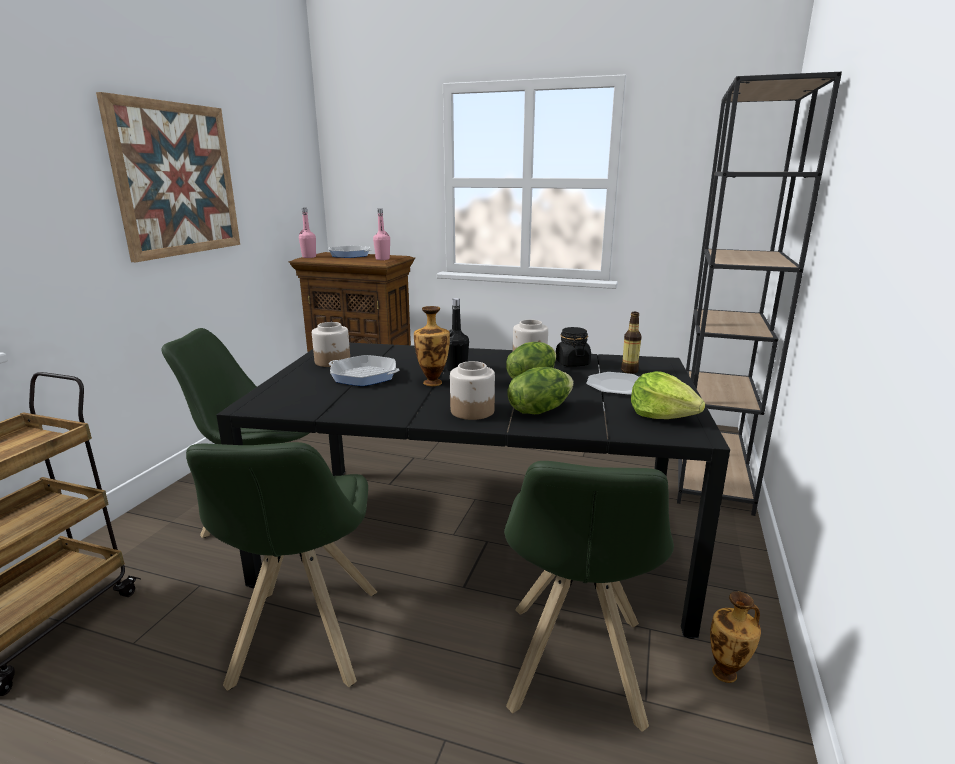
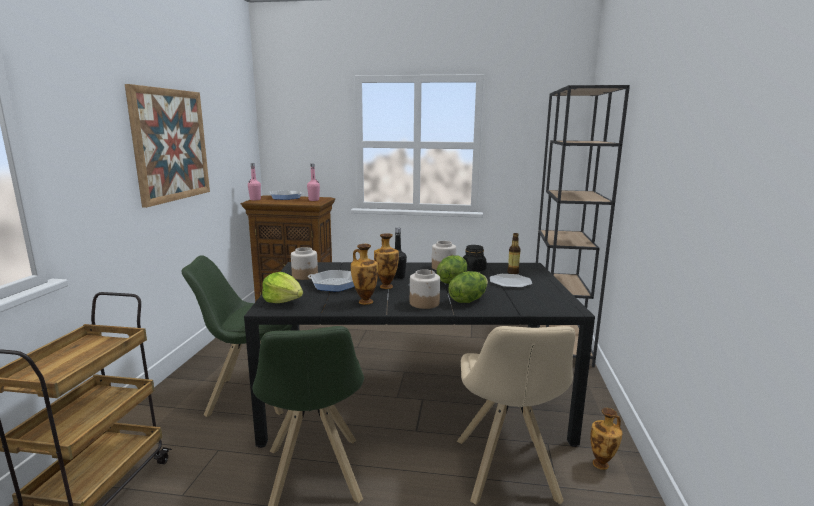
camera: 10 degrees left, 5 degrees down
green chair [504,461,674,732] -> beige chair [457,326,575,505]
lettuce [631,371,705,419] -> lettuce moved to [262,272,303,303]
none -> vase [351,244,378,305]

